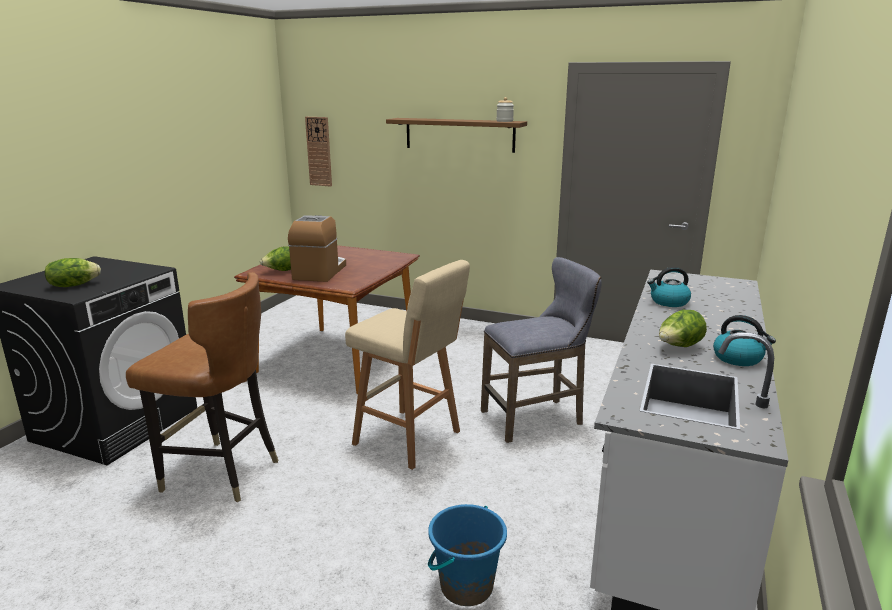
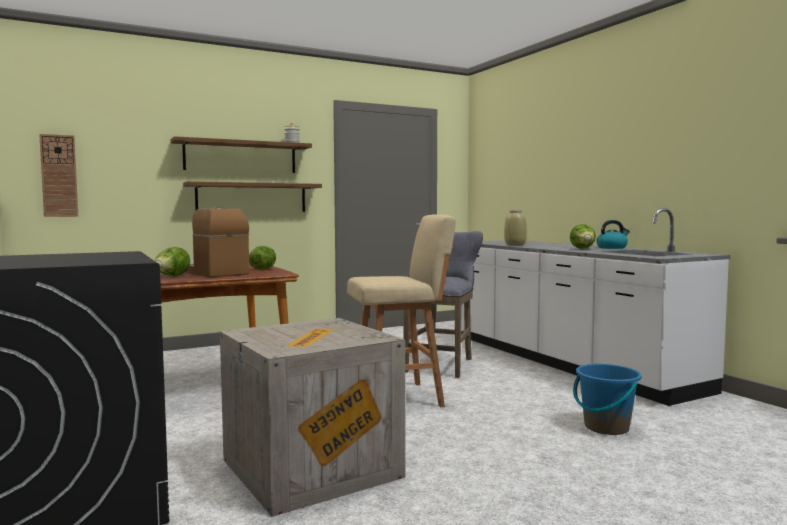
camera: 50 degrees left, 15 degrees down
lettuce [45,258,101,287] -> lettuce moved to [249,246,276,270]
brown chair [126,272,278,502] -> crate [220,318,405,517]
kettle [647,267,691,307] -> beige vase [504,210,527,245]
none -> shelf [183,181,322,212]

